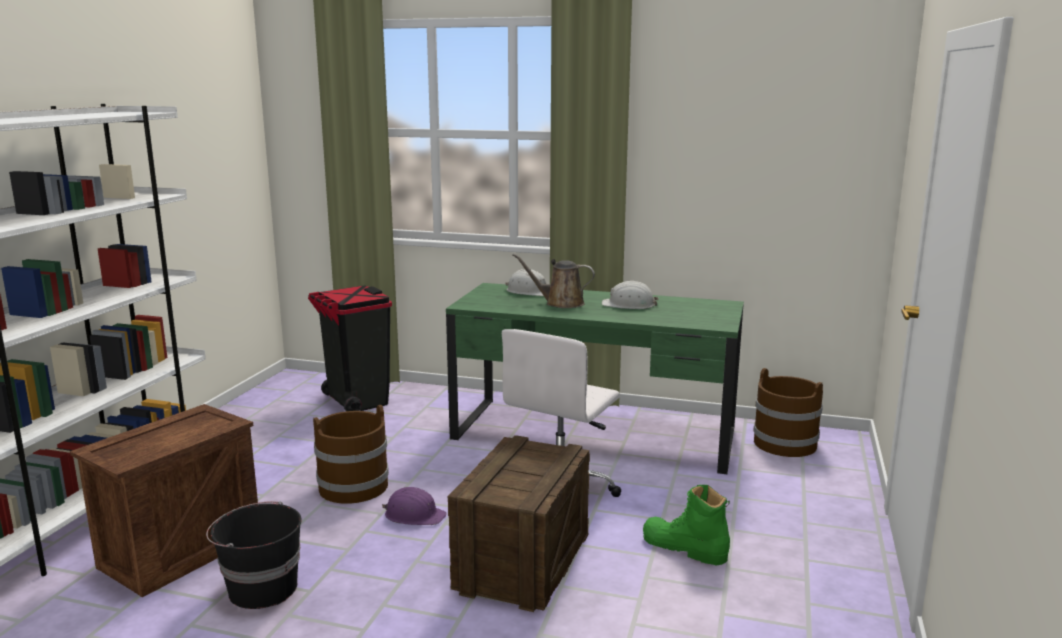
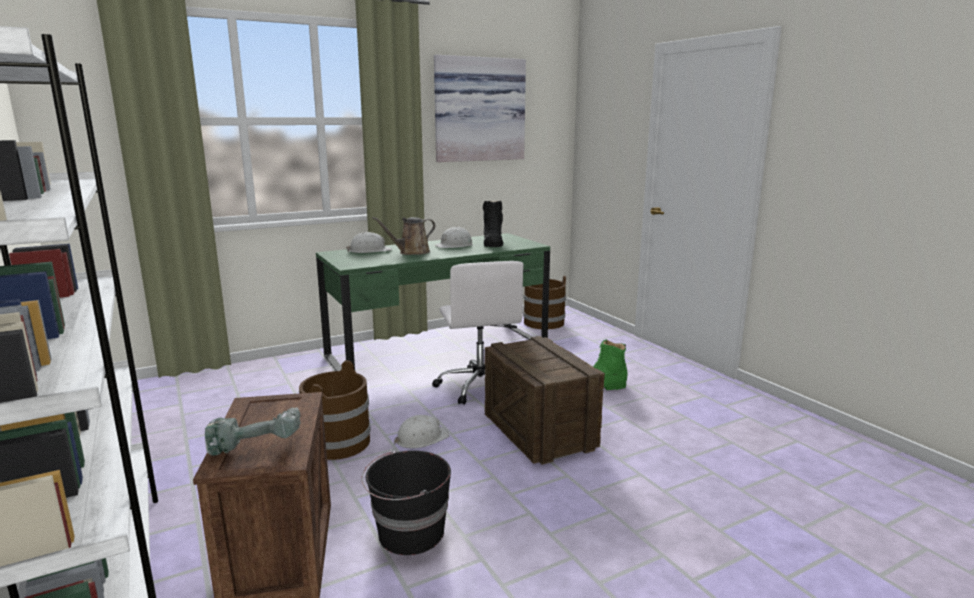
camera: 45 degrees left, 0 degrees up
black trash can [308,286,392,411] -> none
purple hard hat [382,487,447,525] -> white hard hat [394,415,450,448]
none -> power drill [205,407,301,456]
none -> picture [434,55,526,162]
none -> black boot [483,201,503,247]

